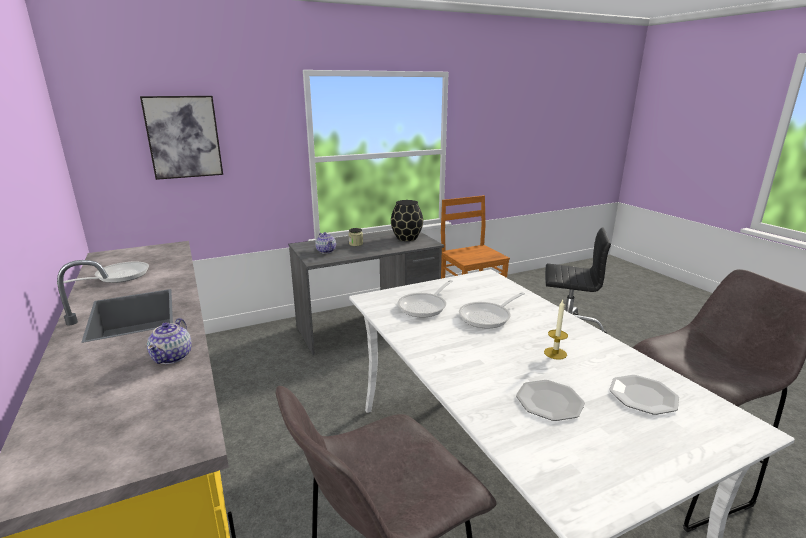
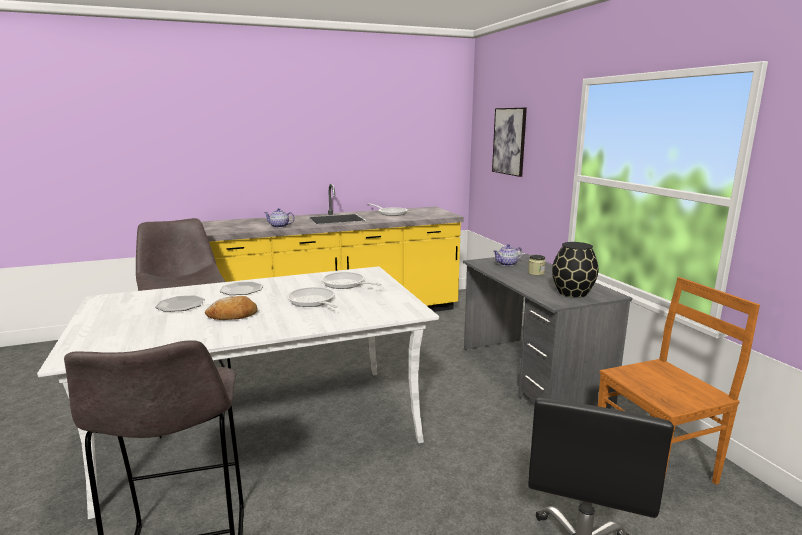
camera: 95 degrees right, 5 degrees down
candle [544,300,568,360] -> bread [205,296,258,320]
plate [609,375,679,415] -> plate moved to [220,281,263,295]

